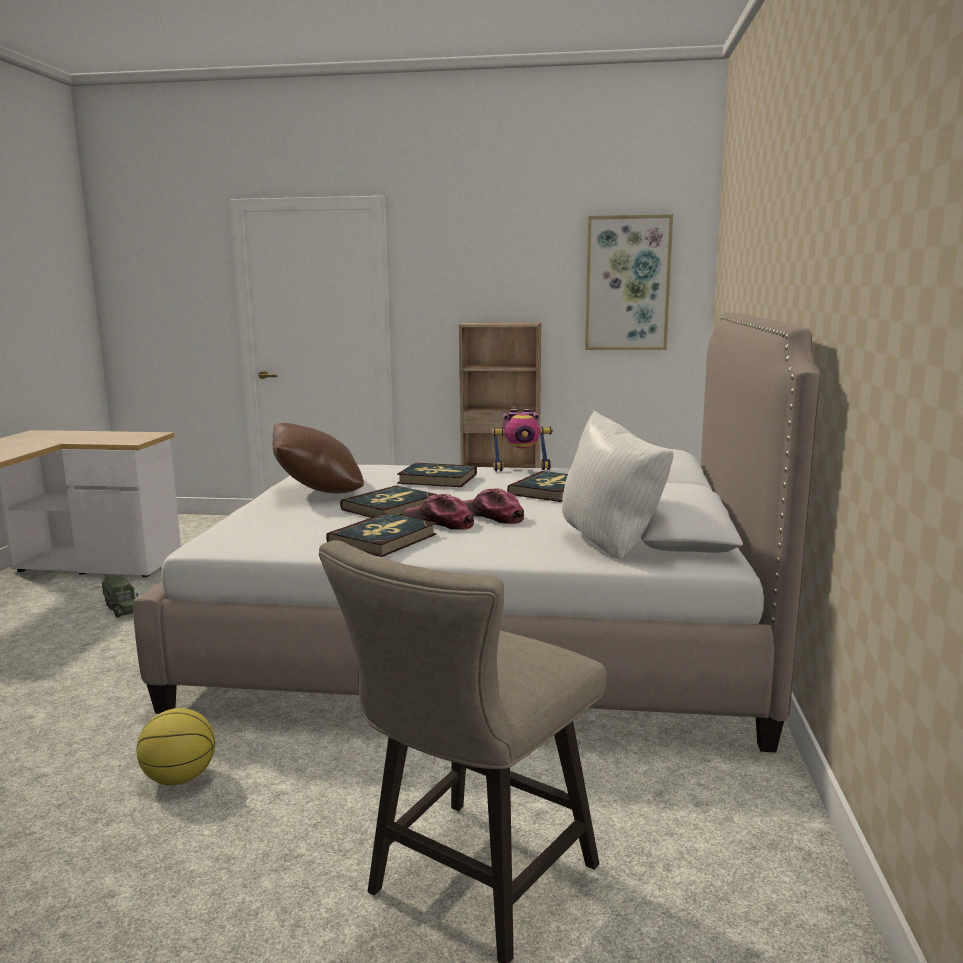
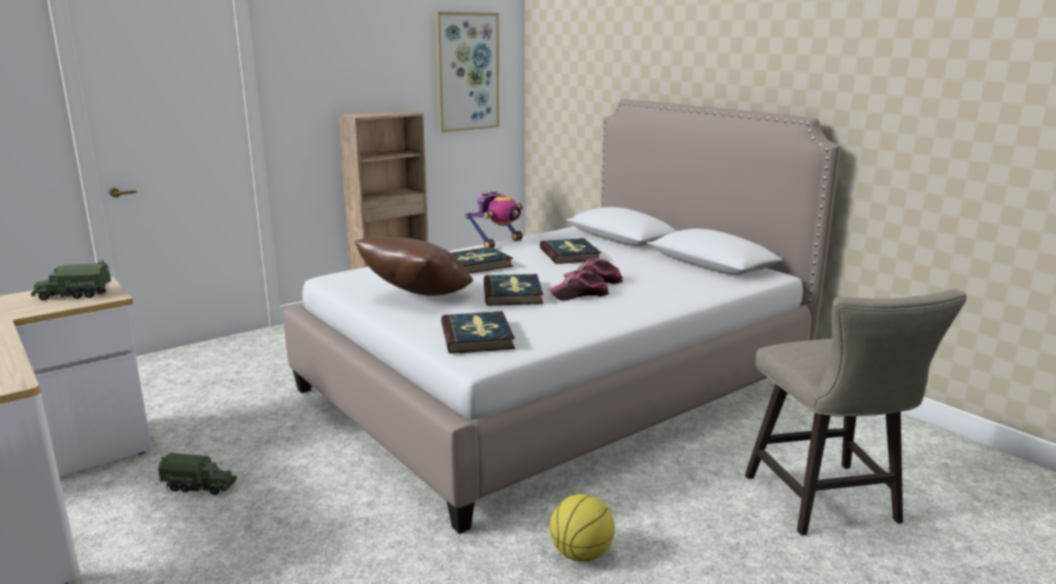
camera: 45 degrees left, 5 degrees up
book [326,513,437,557] -> book moved to [441,311,515,354]
white pillow [562,410,674,560] -> none
none -> toy truck [31,259,111,300]

